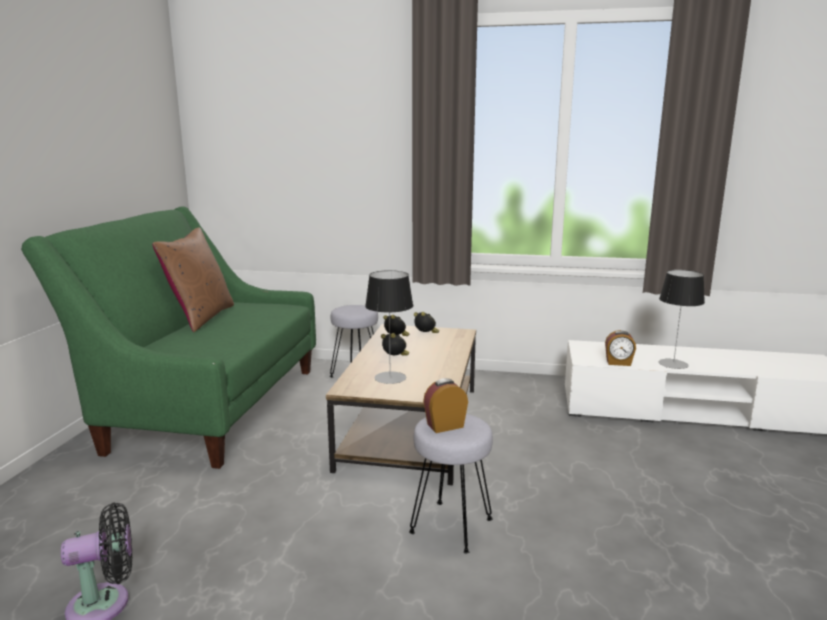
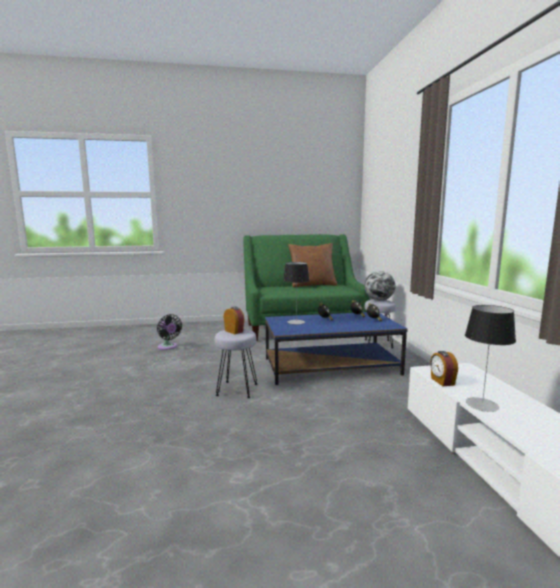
camera: 70 degrees right, 5 degrees down
brown coffee table [326,324,476,485] -> blue coffee table [265,312,408,385]
none -> globe [365,271,395,301]

